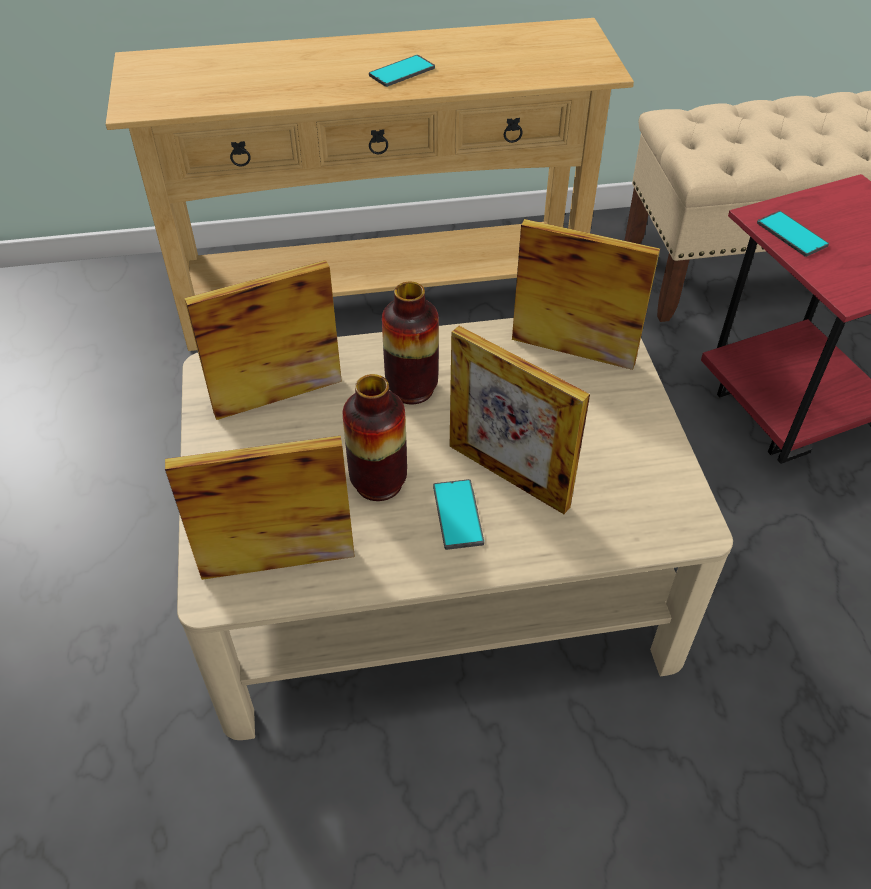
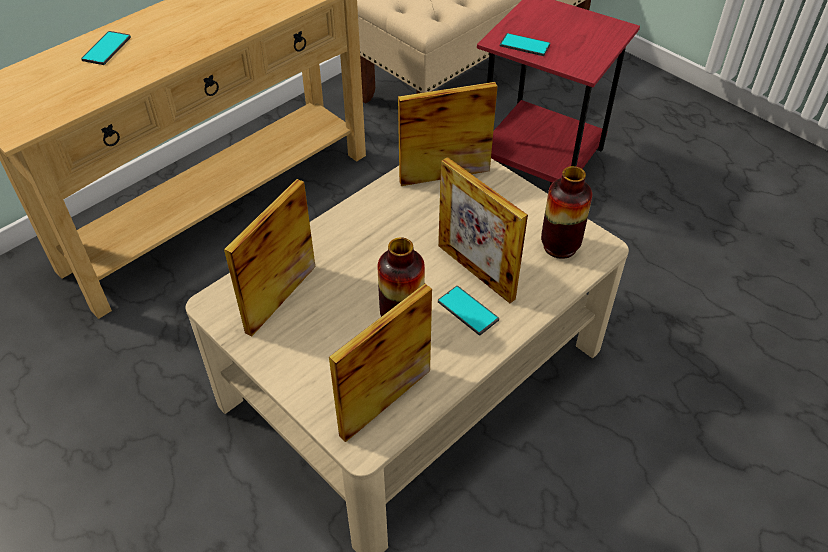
camera: 35 degrees left, 0 degrees up
phone [369,55,435,87] -> phone moved to [81,31,131,65]
vase [382,282,439,404] -> vase moved to [541,166,592,259]
picture frame [450,326,590,514] -> picture frame turned 45 degrees clockwise [438,157,528,303]

